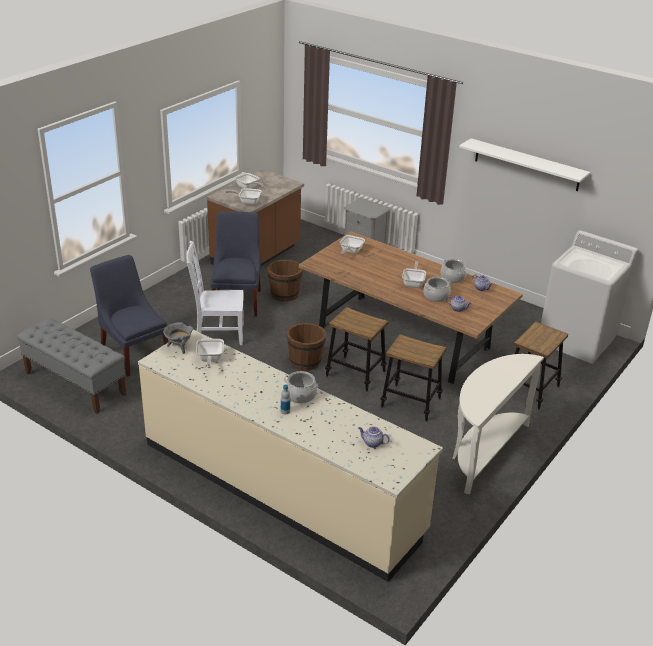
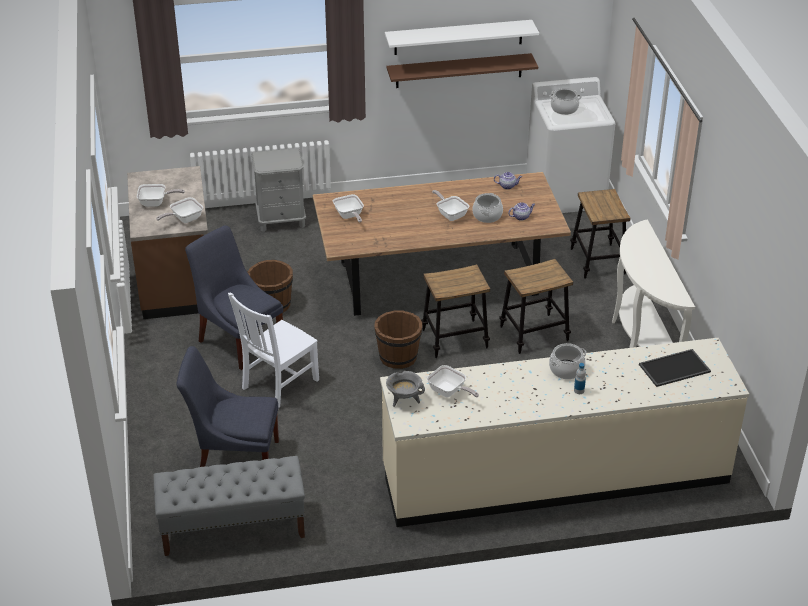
camera: 45 degrees left, 5 degrees up
teapot [358,427,390,448] -> tray [639,349,711,387]
cooking pot [441,259,467,283] -> cooking pot moved to [550,88,581,115]
none -> brown shelf [386,53,538,88]

